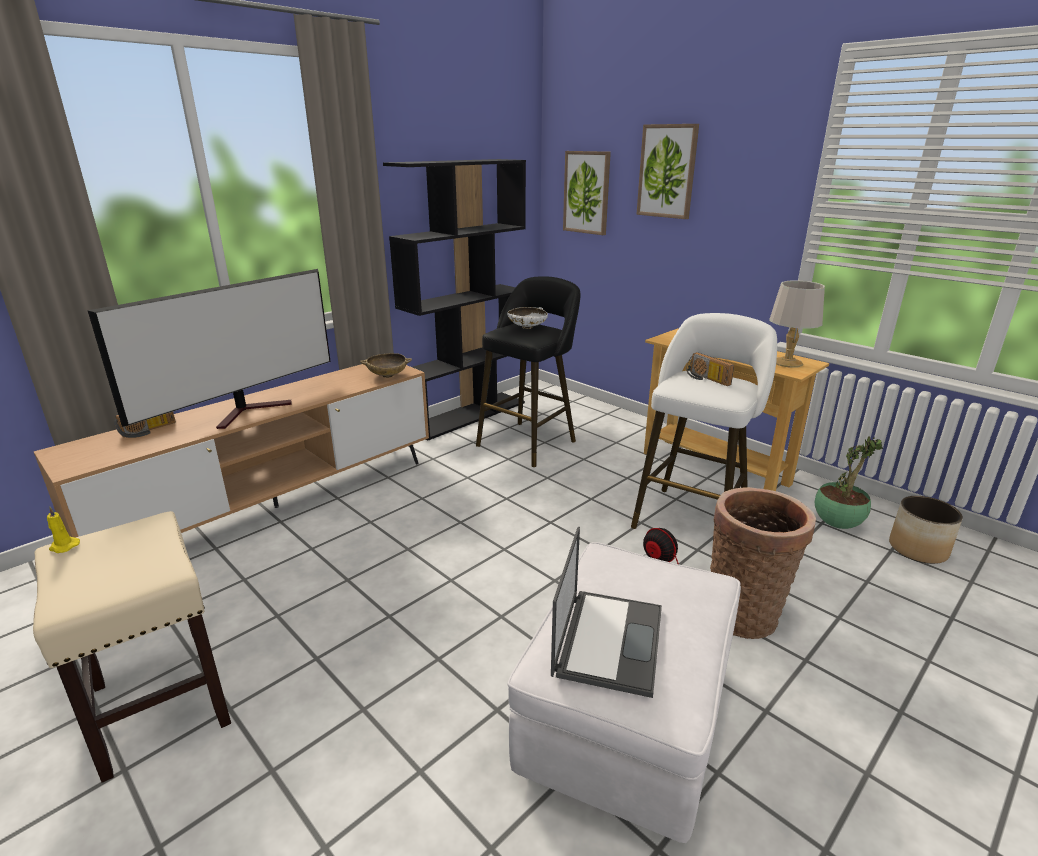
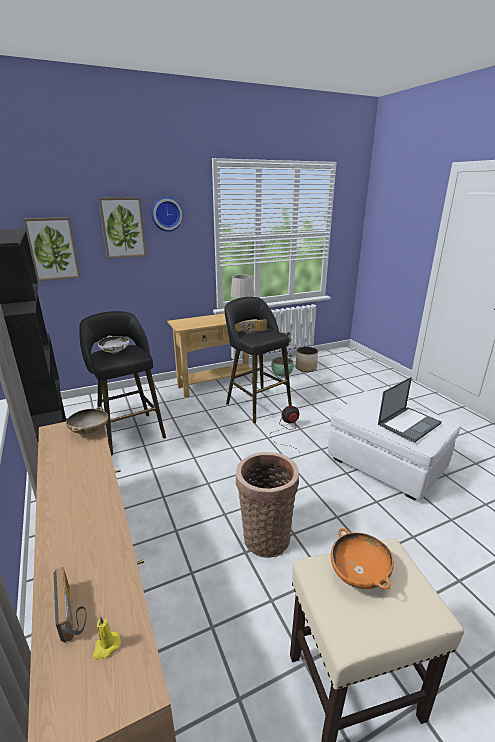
camera: 70 degrees left, 0 degrees up
yellow candle [47,506,80,553] -> yellow candle moved to [93,616,121,660]
television [87,269,331,429] -> none
laptop [551,527,662,698] -> laptop turned 105 degrees clockwise [378,377,442,443]
white stool [631,313,777,529] -> black stool [225,297,292,423]
basket [710,487,816,639] -> basket moved to [236,452,299,558]
none -> wall clock [151,197,183,232]
none -> orange bowl [331,528,394,589]

